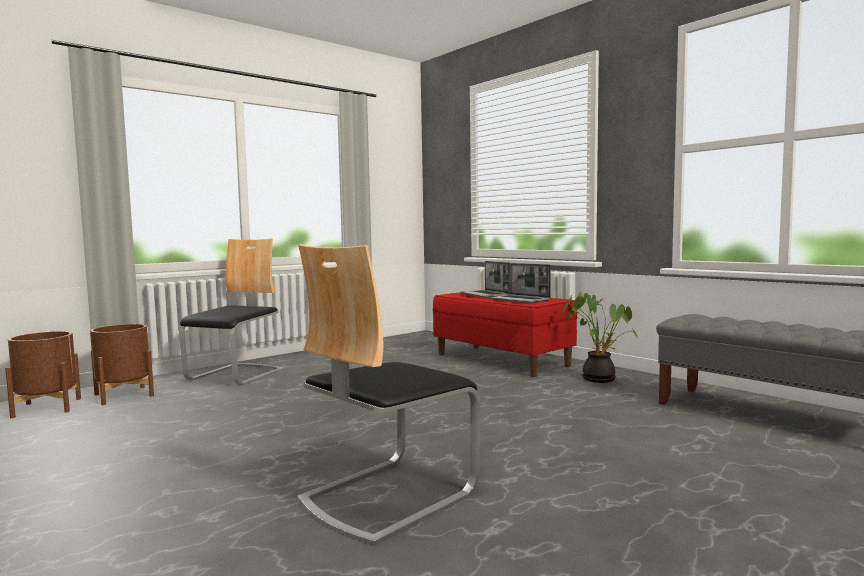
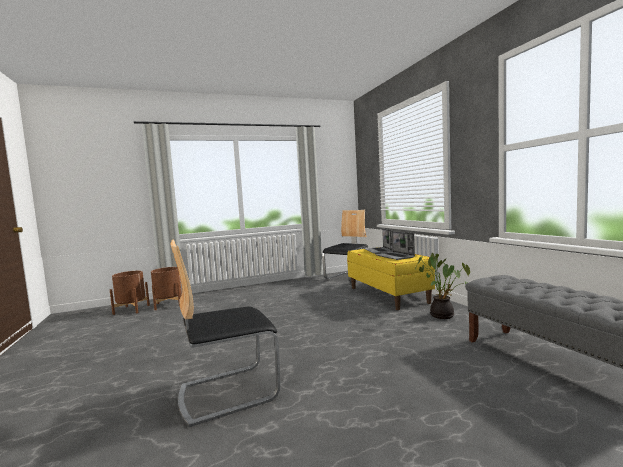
camera: 20 degrees right, 0 degrees up
chair [179,238,285,385] -> chair moved to [322,210,368,282]
red bench [433,292,577,377] -> yellow bench [347,247,435,310]

